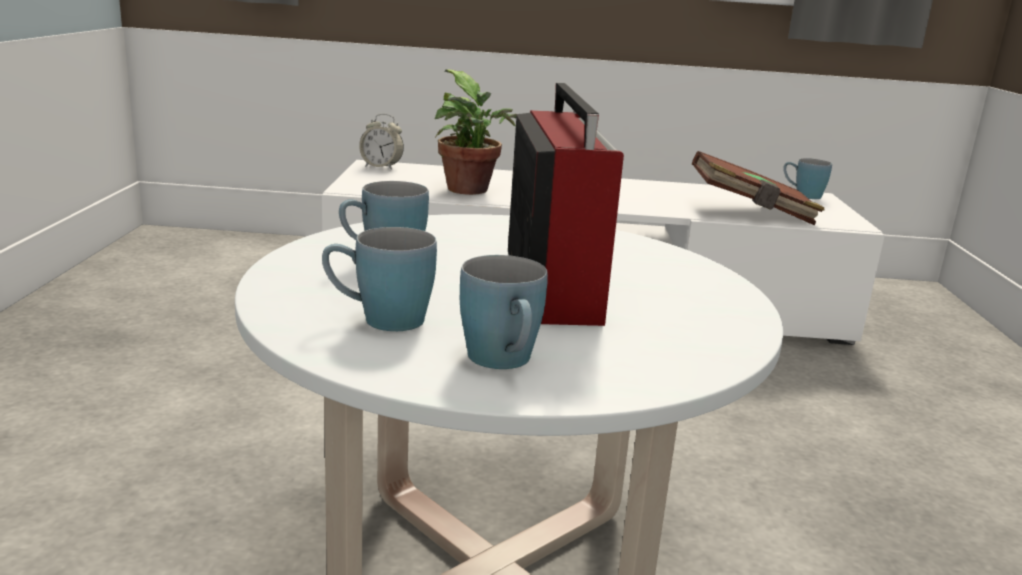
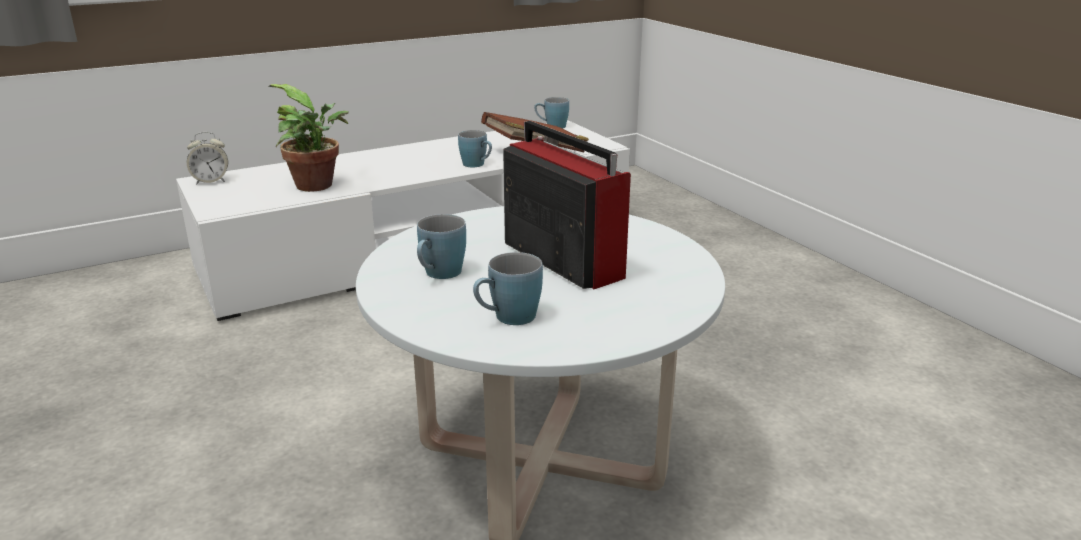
camera: 30 degrees left, 5 degrees up
blue mug [460,255,548,369] -> blue mug moved to [458,130,492,167]

